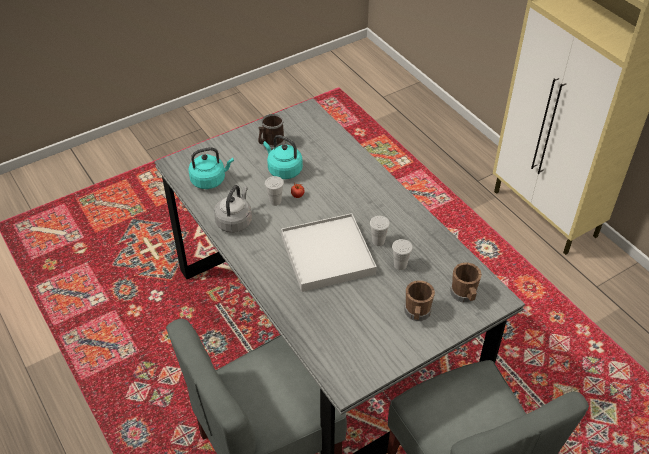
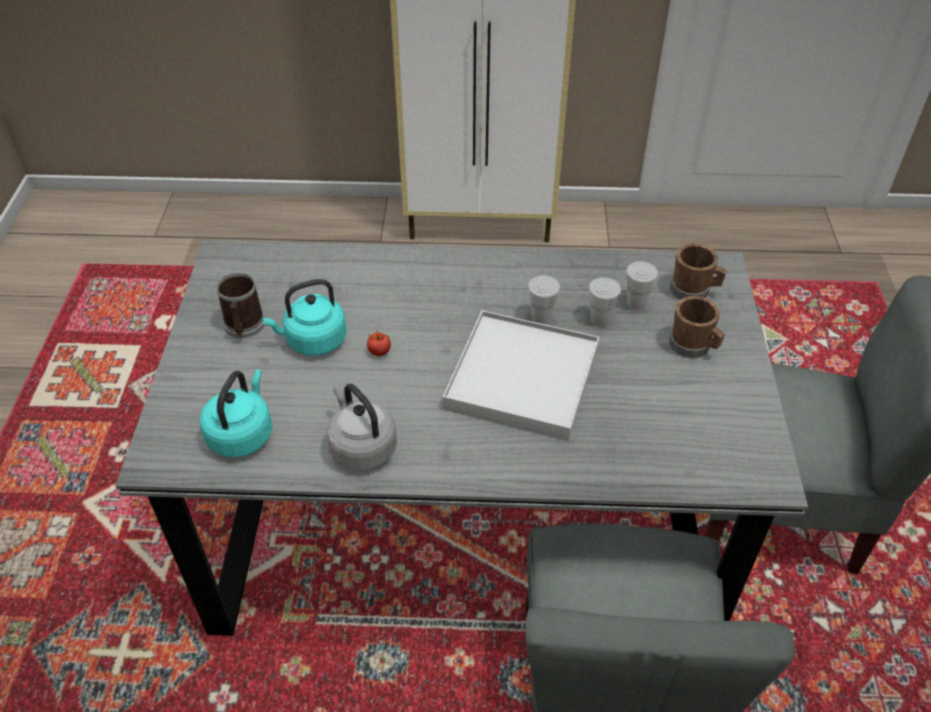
camera: 55 degrees left, 0 degrees up
white cup [265,176,284,206] -> white cup moved to [626,262,658,310]

